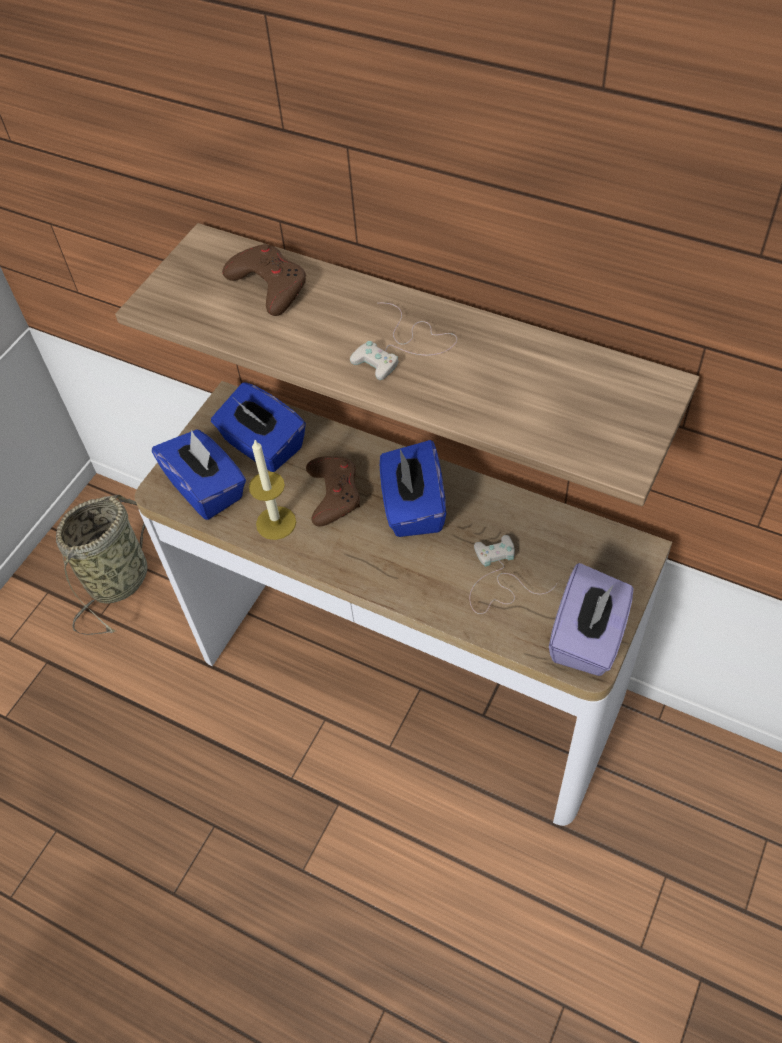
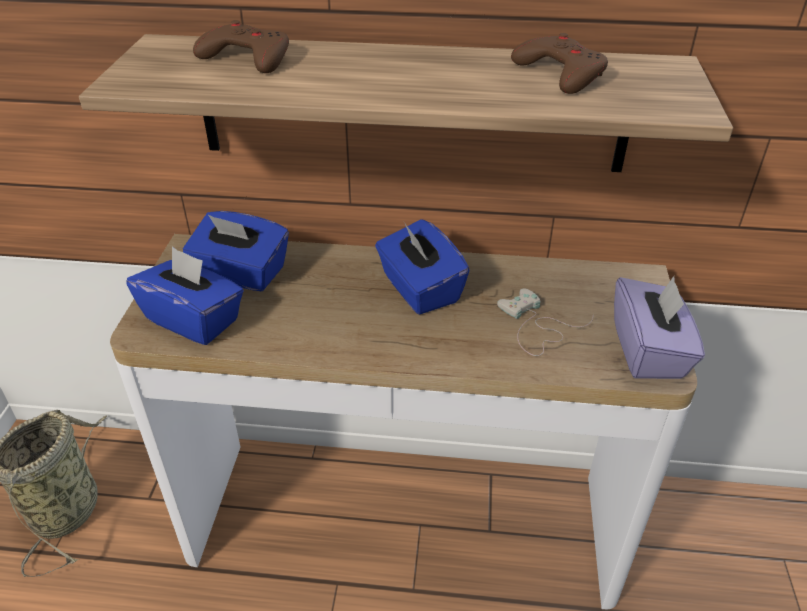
camera: 25 degrees left, 15 degrees down
candle [249,439,296,540] -> none
brown game controller [306,456,360,526] -> brown game controller moved to [511,33,608,94]
white game controller [350,303,457,380] -> none

